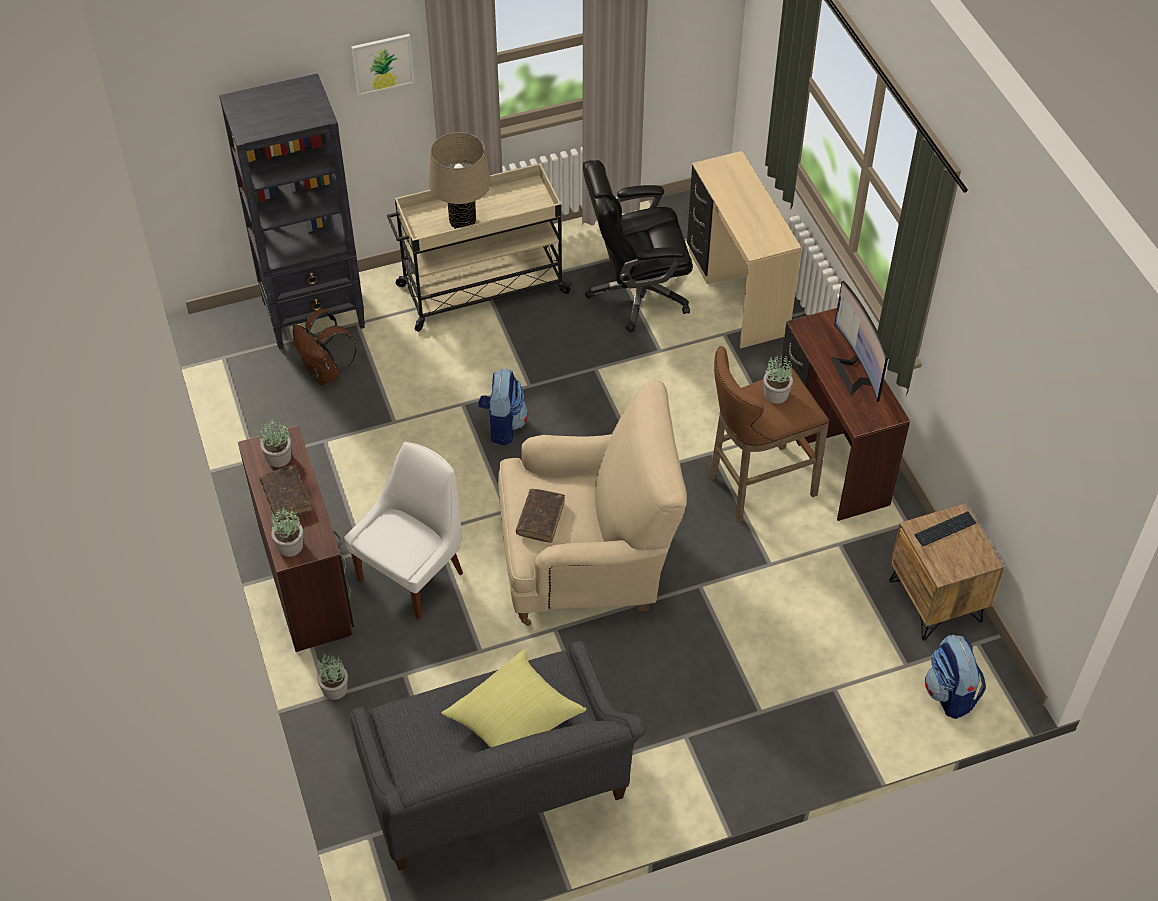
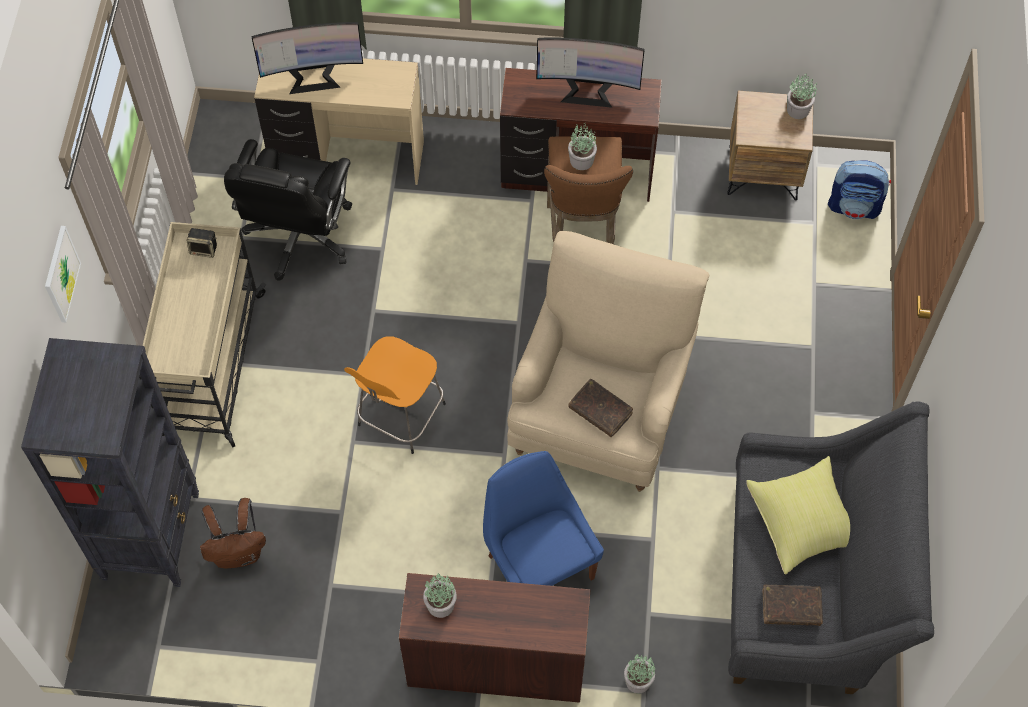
camera: 65 degrees left, 10 degrees up
brown book [260,465,312,521] -> brown book moved to [762,585,823,626]
potted plant [271,507,303,557] -> potted plant moved to [787,73,817,119]
white chair [344,442,463,620] -> blue chair [483,451,604,586]
beige table lamp [429,132,491,229] -> none
backpack [478,368,528,446] -> orange stool [344,336,446,454]
keyboard [915,511,976,547] -> none
none -> speaker [186,228,217,258]
none -> monitor [252,22,363,94]

